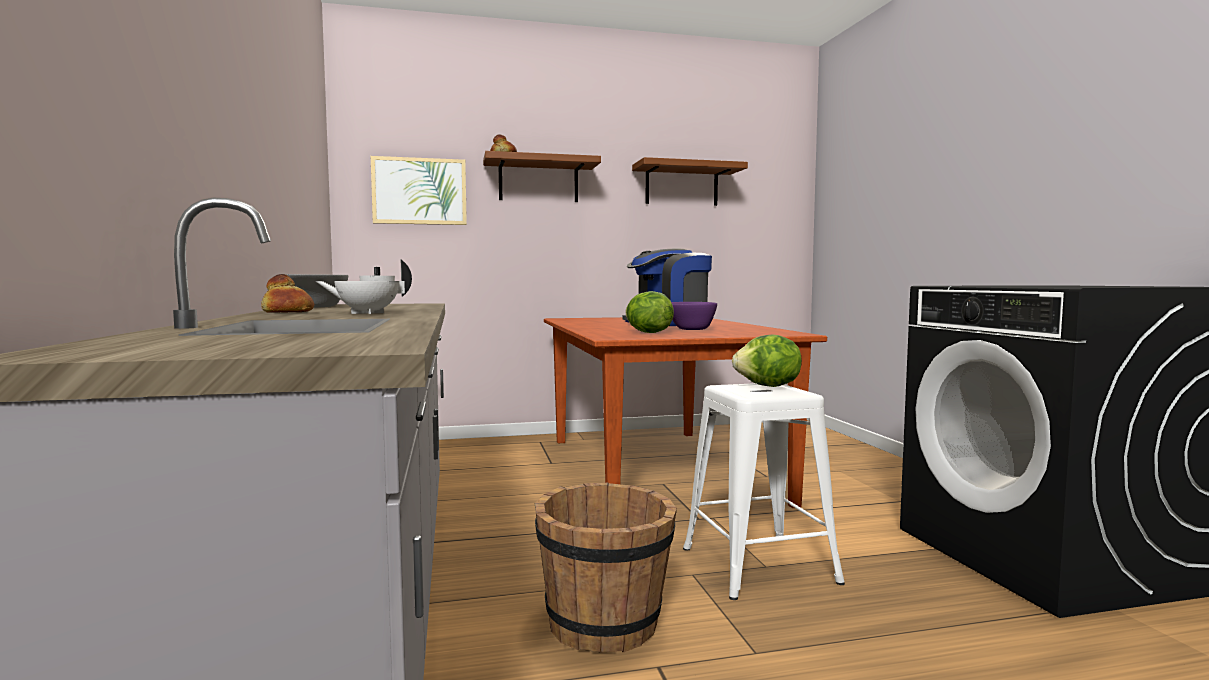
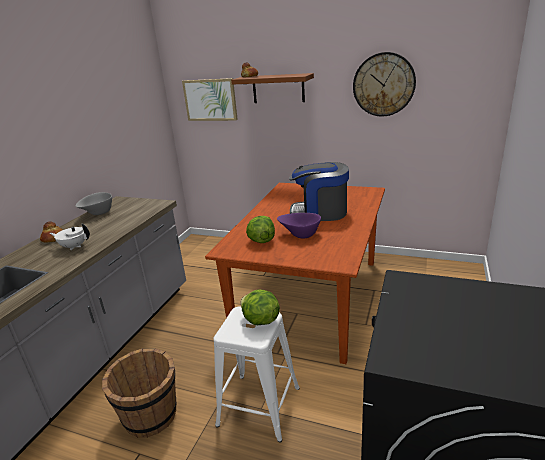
camera: 35 degrees right, 20 degrees up
brown shelf [632,157,748,206] -> wall clock [353,52,416,117]

